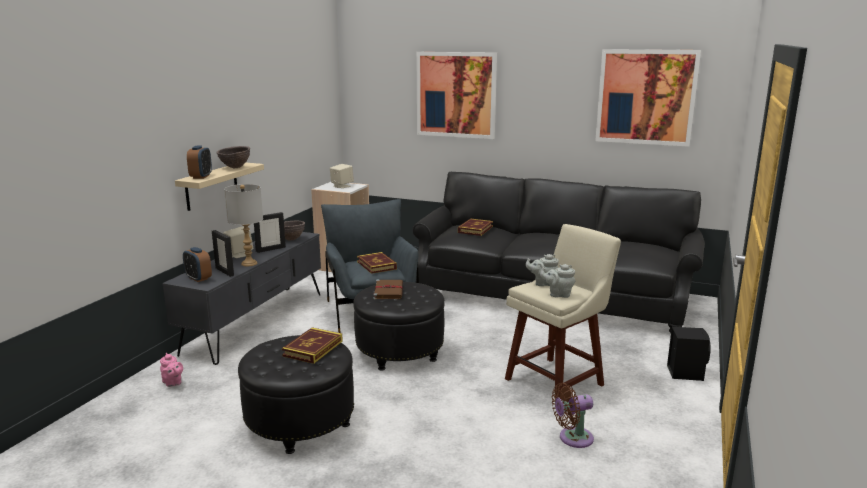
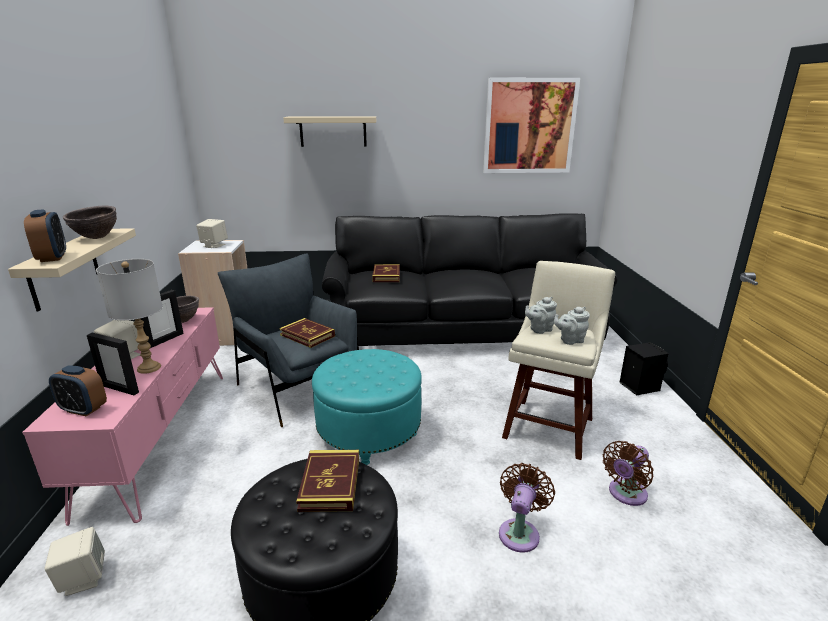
camera: 25 degrees left, 5 degrees up
pink teapot [160,353,183,387] -> beige speaker [44,527,105,596]
grey tv stand [162,232,321,365] -> pink tv stand [22,307,223,526]
black ottoman [353,282,445,371] -> turquoise ottoman [312,349,422,465]
brown book [373,279,403,300] -> none
picture [416,52,497,139] -> beige shelf [283,116,376,147]
none -> brown fan [499,463,555,553]

